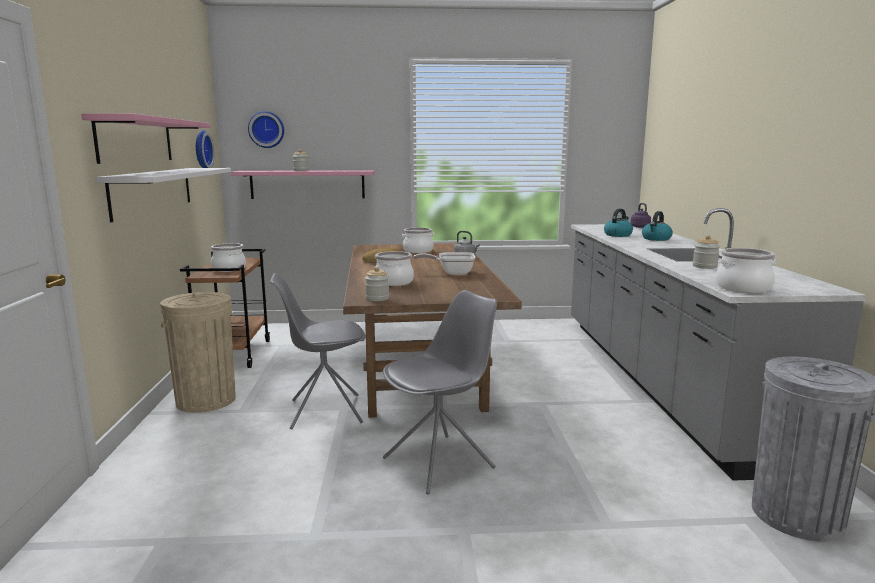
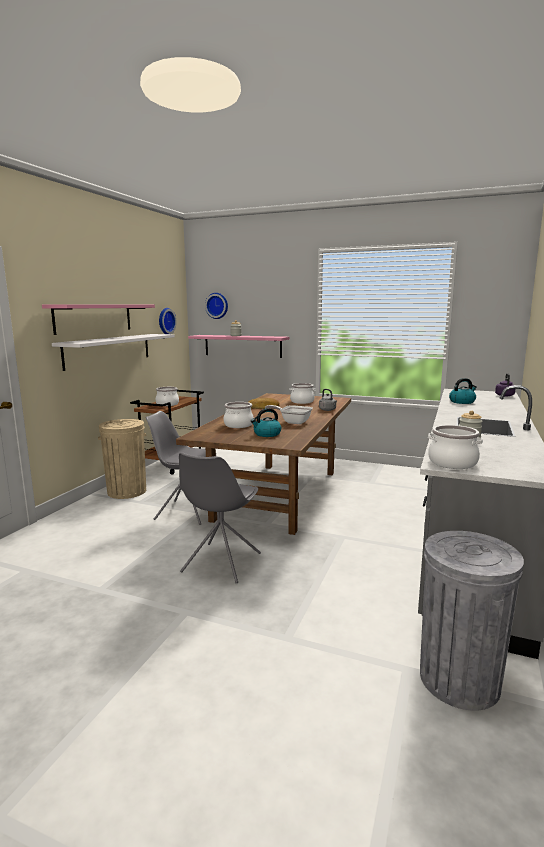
camera: 25 degrees right, 0 degrees up
jar [365,267,389,301] -> none
grey chair [383,290,497,495] -> grey chair turned 120 degrees clockwise [179,452,261,583]
kettle [642,211,673,241] -> kettle moved to [251,408,281,437]

